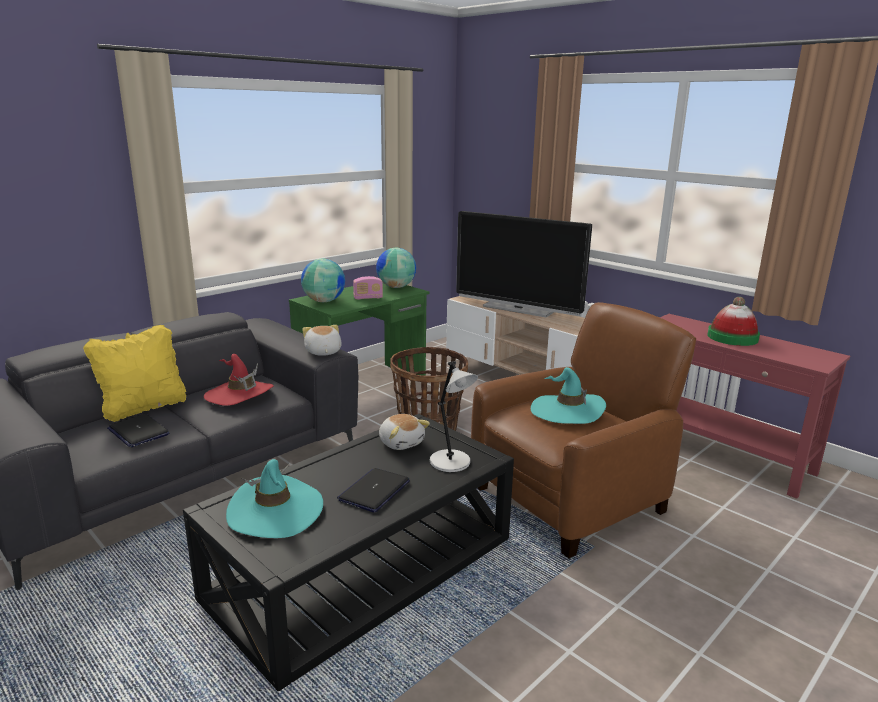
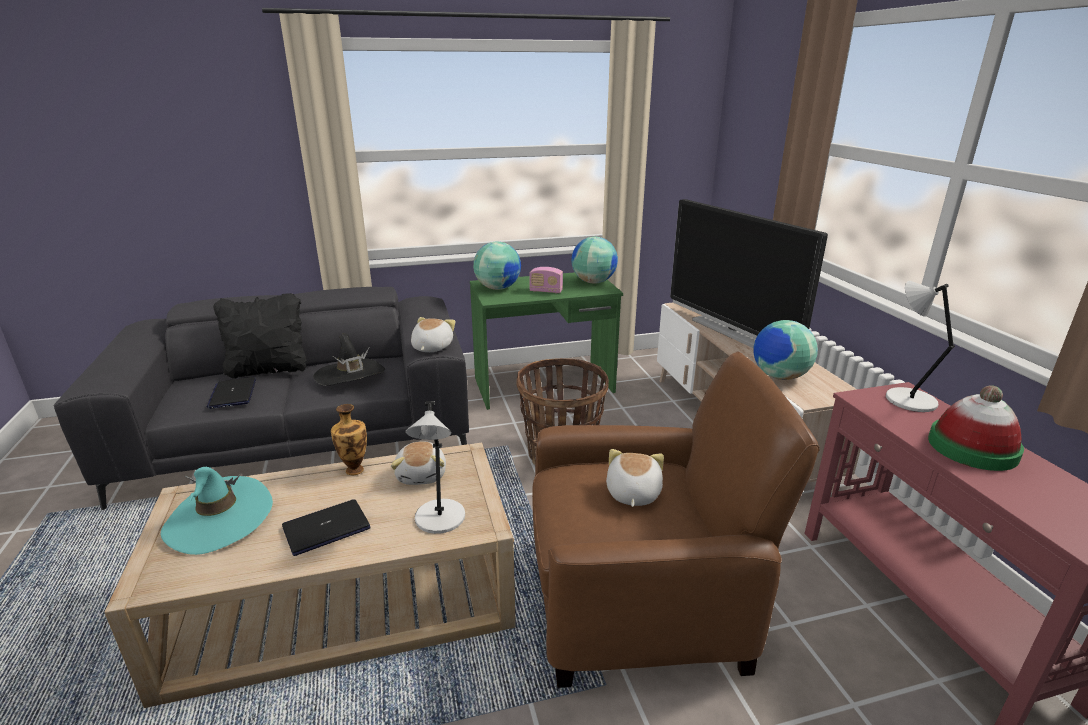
camera: 30 degrees right, 5 degrees up
yellow pillow [83,325,186,422] -> black pillow [213,293,307,379]
black coffee table [183,414,514,691] -> beige coffee table [104,443,516,708]
red hat [204,354,274,406] -> black hat [313,333,385,386]
turquoise hat [531,367,606,424] -> plush toy [606,449,664,507]
none -> vase [331,404,367,475]
none -> globe [753,320,818,380]
none -> grey table lamp [886,281,955,412]

